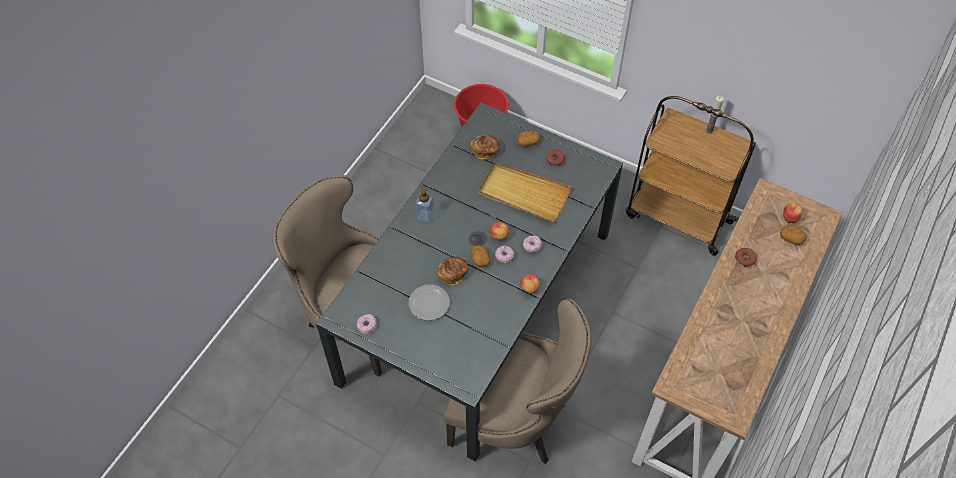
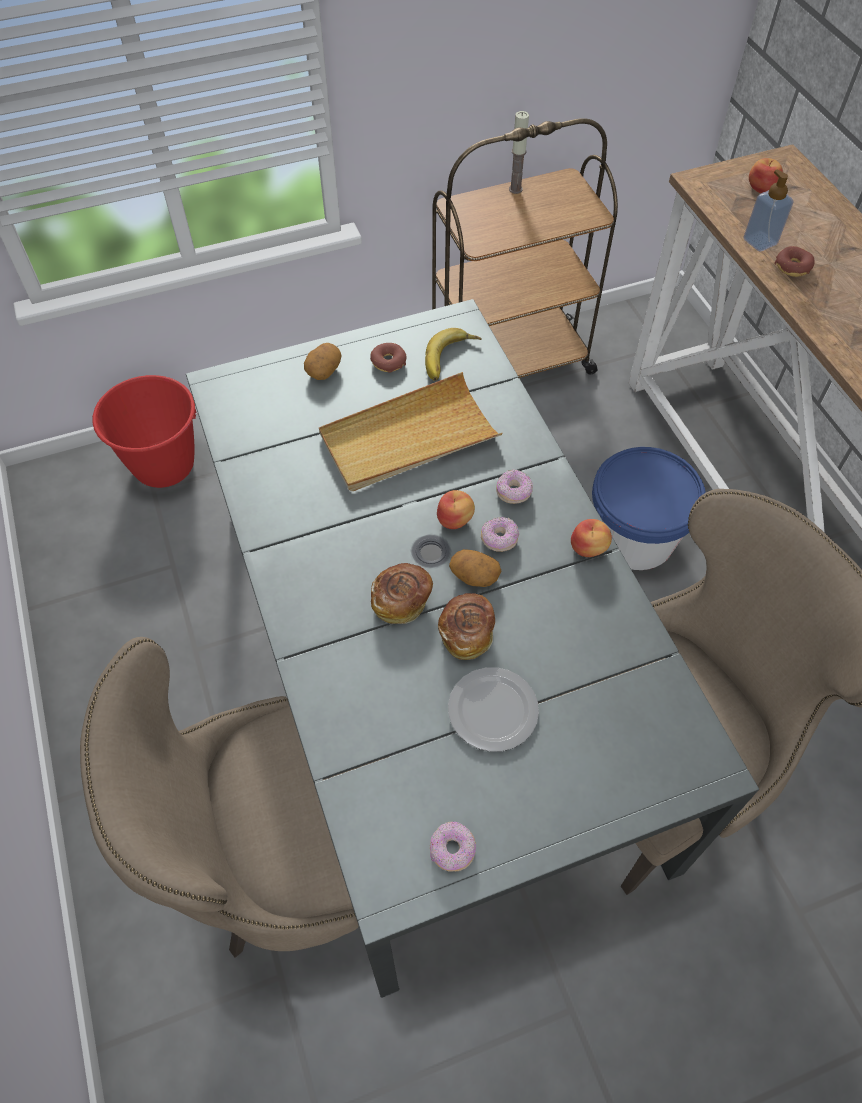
camera: 50 degrees left, 0 degrees up
soap dispenser [415,187,434,223] -> soap dispenser moved to [743,169,794,252]
bread [470,135,500,159] -> bread moved to [371,563,433,624]
potato [780,225,807,245] -> none
none -> banana [425,328,482,381]
none -> blue bucket [592,447,706,570]

